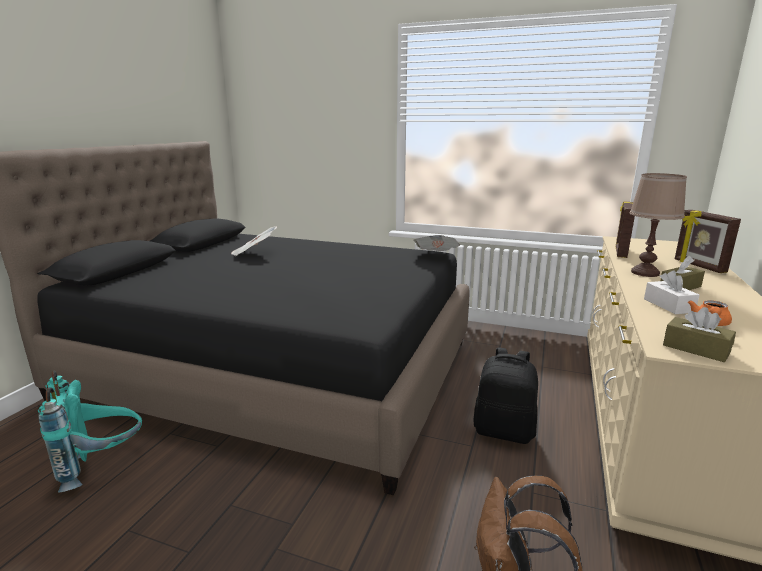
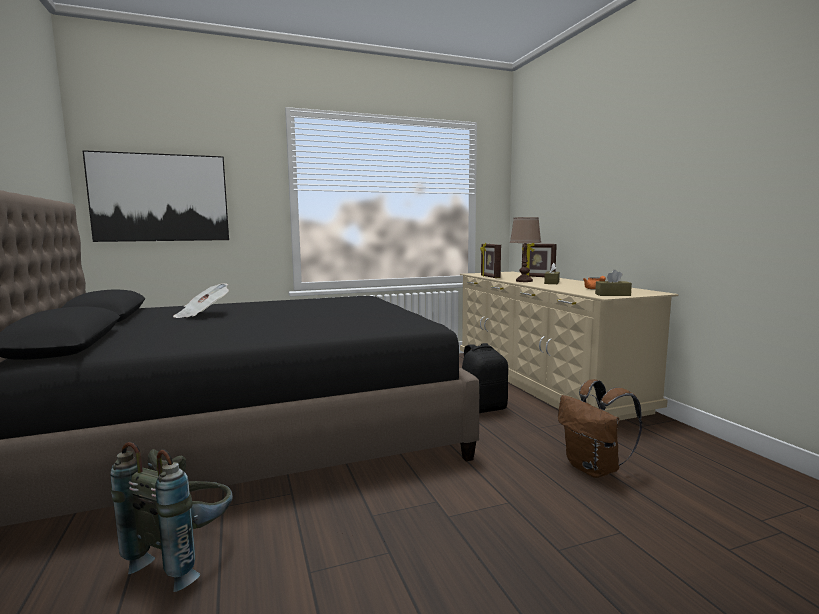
camera: 40 degrees left, 10 degrees down
turquoise backpack [38,371,142,492] -> grey backpack [110,442,233,592]
newspaper [413,235,460,251] -> none
white tissue box [644,271,699,314] -> none
none -> picture [82,150,229,242]

